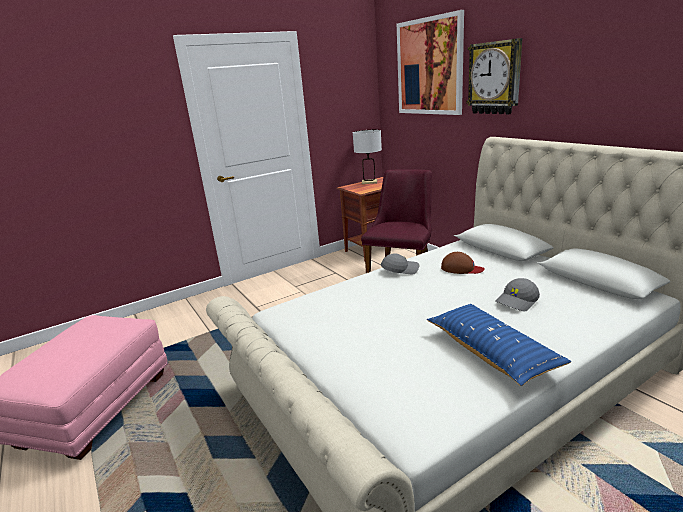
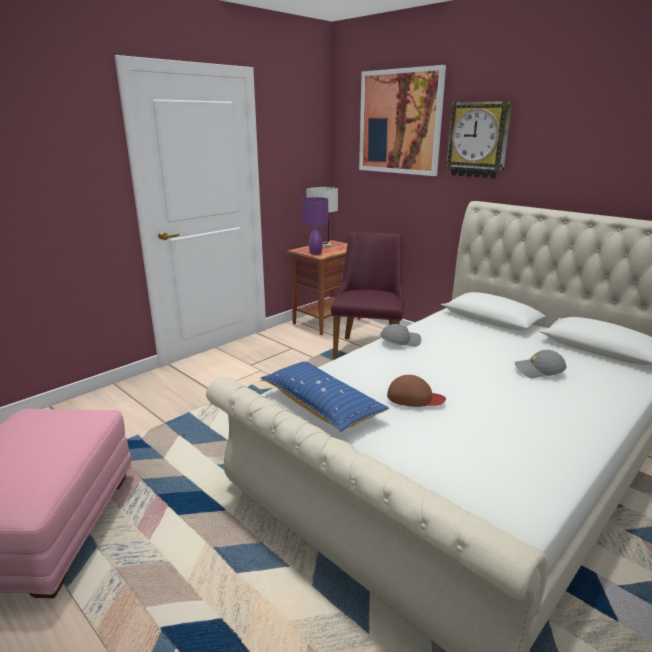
camera: 15 degrees left, 0 degrees up
blue pillow [427,304,571,386] -> blue pillow moved to [261,362,389,432]
brown cap [441,252,485,274] -> brown cap moved to [387,375,446,407]
grey cap [495,278,540,312] -> grey cap turned 60 degrees clockwise [515,350,567,378]
none -> purple table lamp [302,197,328,255]

